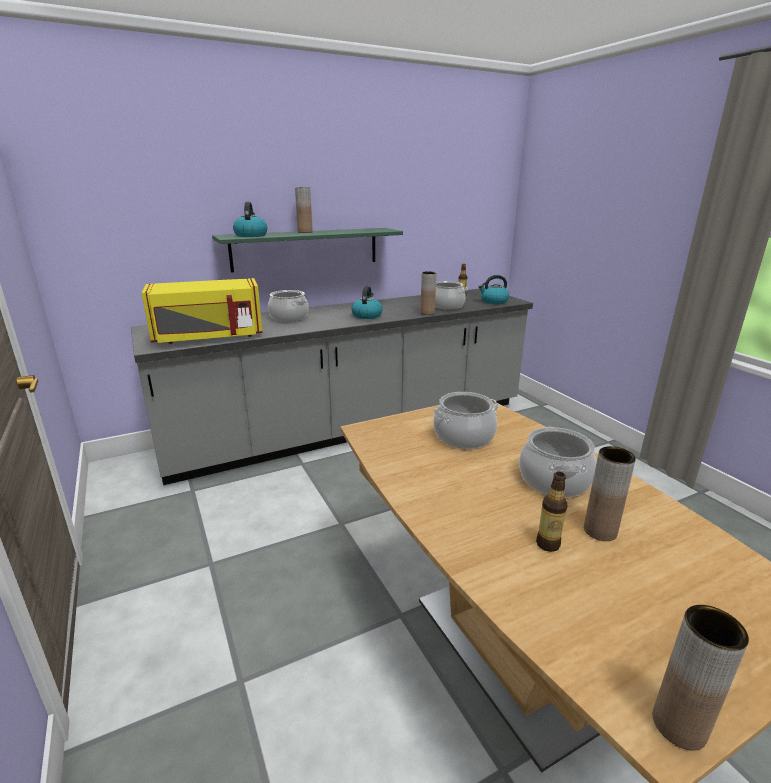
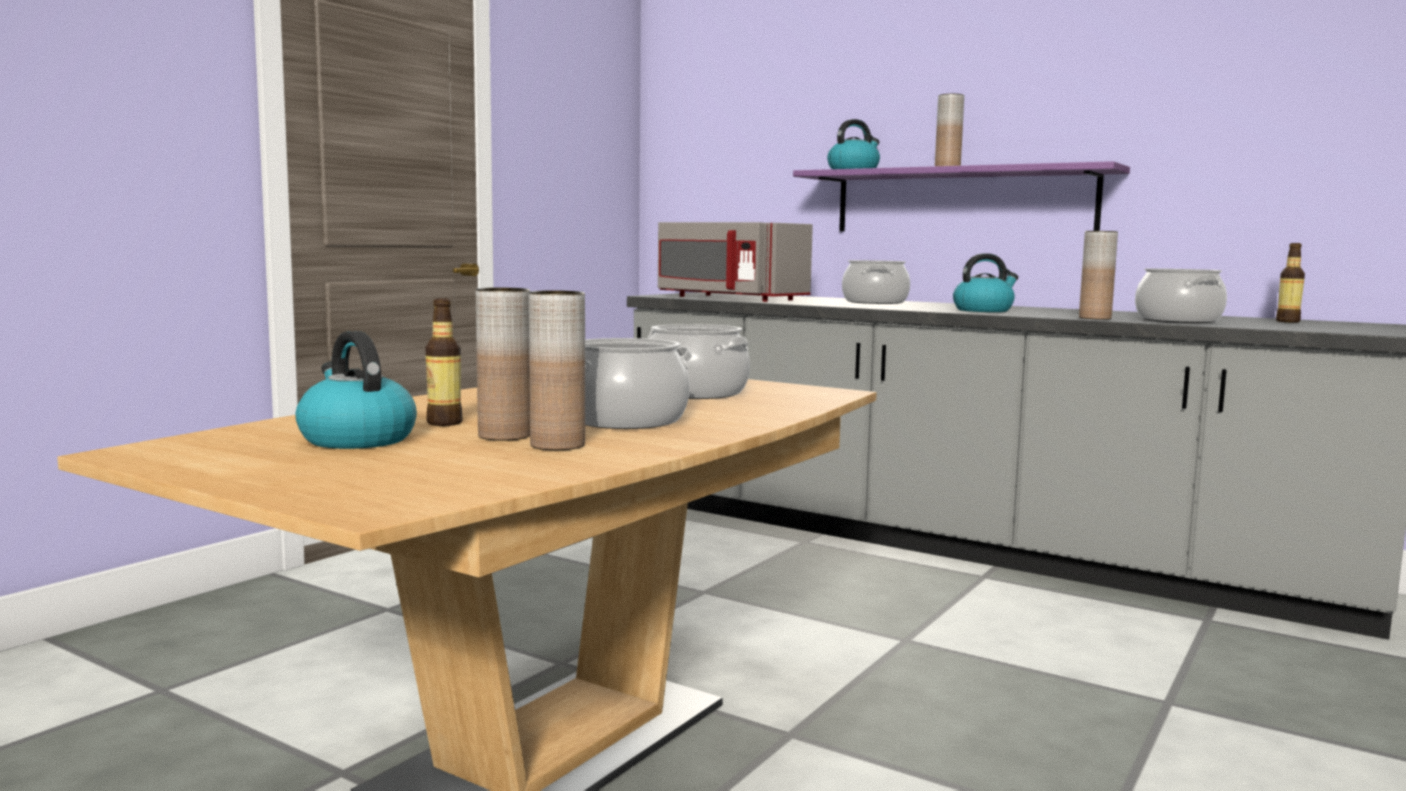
camera: 60 degrees right, 15 degrees down
yellow microwave [142,278,263,344] -> grey microwave [658,222,813,302]
green shelf [212,228,403,272] -> purple shelf [793,161,1130,232]
kettle [478,275,509,304] -> kettle moved to [295,331,417,449]
brown vase [653,605,749,751] -> brown vase moved to [529,290,585,450]

